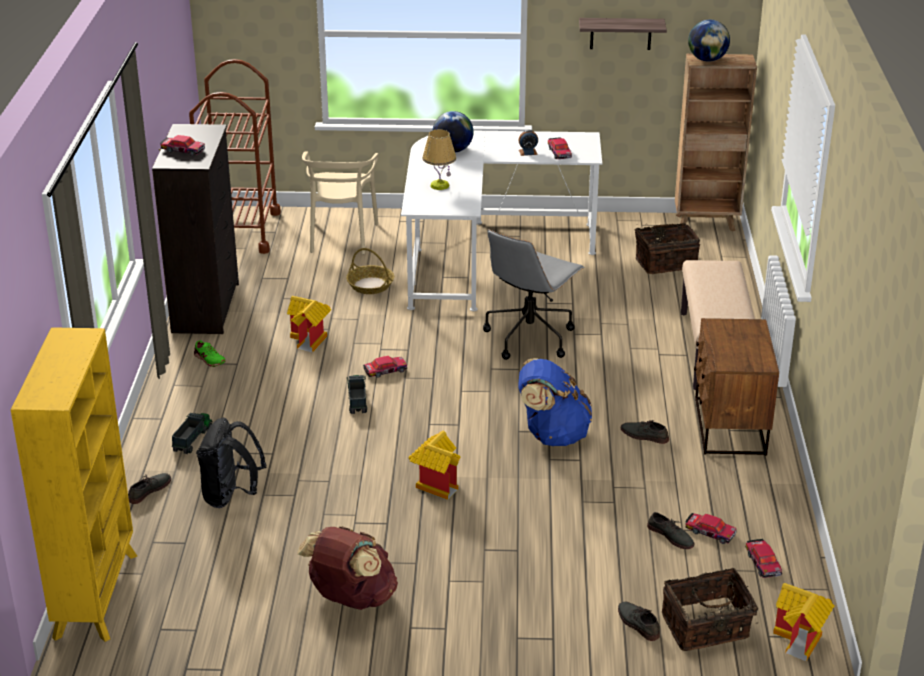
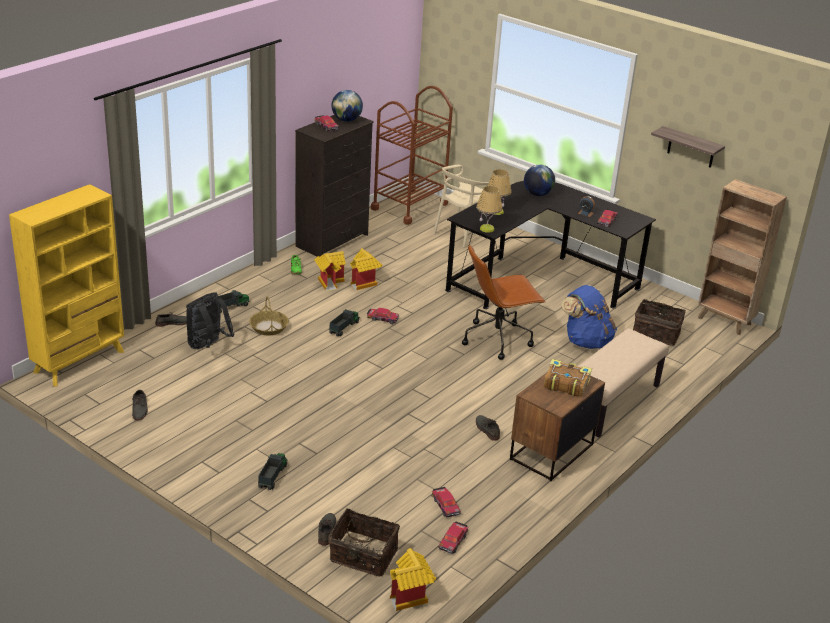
camera: 35 degrees right, 0 degrees up
brown backpack [297,526,398,610] -> none
basket [346,248,394,294] -> basket moved to [249,296,289,335]
white desk [401,131,602,311] -> black desk [445,181,656,309]
toy house [409,430,460,500] -> toy house moved to [314,251,346,291]
grey office chair [483,229,584,360] -> brown office chair [462,245,546,360]
blue backpack [518,358,592,446] -> blue backpack moved to [561,285,617,349]
grey shoe [647,512,694,549] -> grey shoe moved to [132,390,148,420]
globe [688,20,730,62] -> globe moved to [332,90,363,122]
none -> toy truck [258,453,287,490]
none -> table lamp [476,186,503,233]
none -> book [544,359,592,397]

